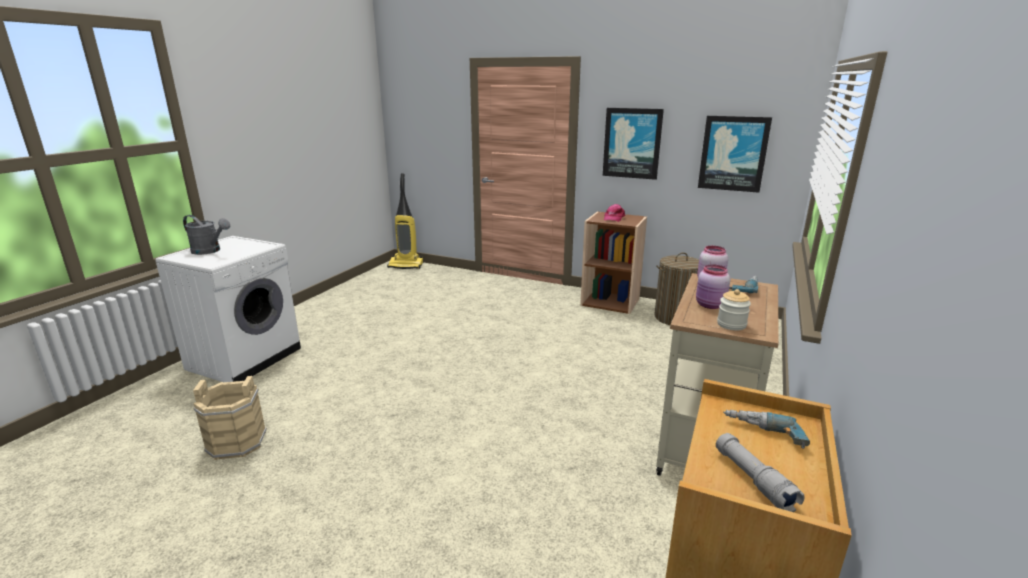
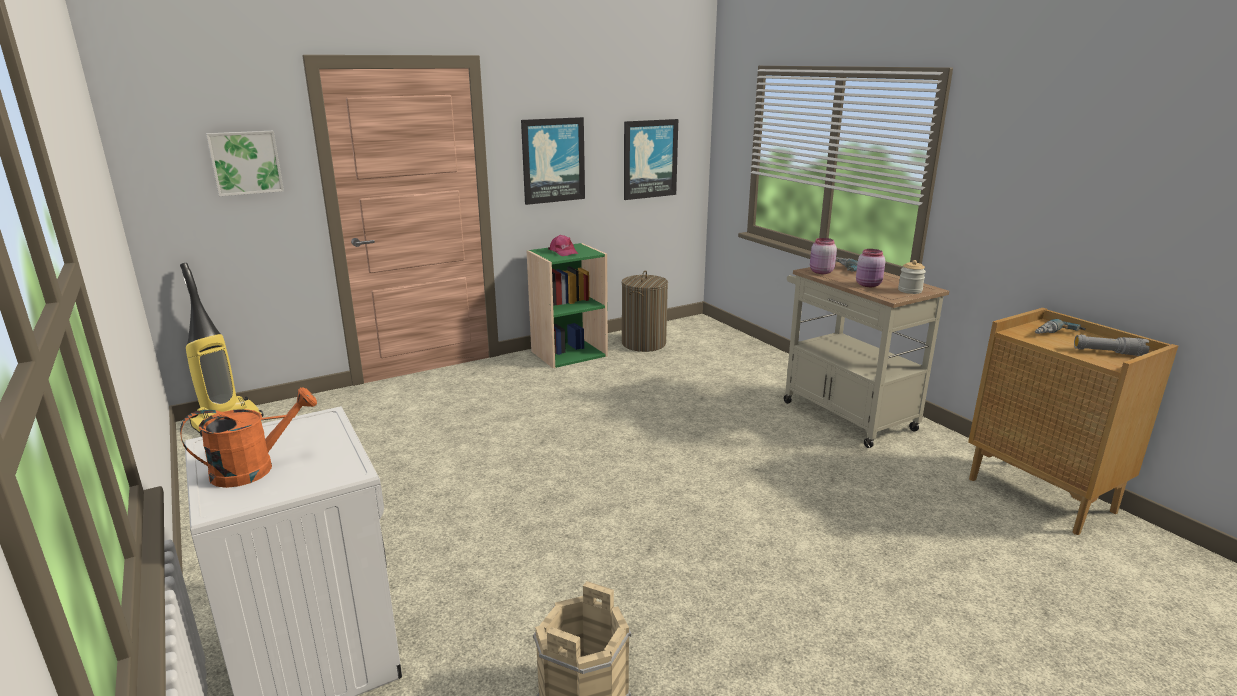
camera: 55 degrees left, 0 degrees up
grey watering can [183,215,230,255] -> orange watering can [180,387,317,488]
brown bookcase [580,212,647,314] -> green bookcase [527,243,608,368]
none -> picture [206,131,284,196]

